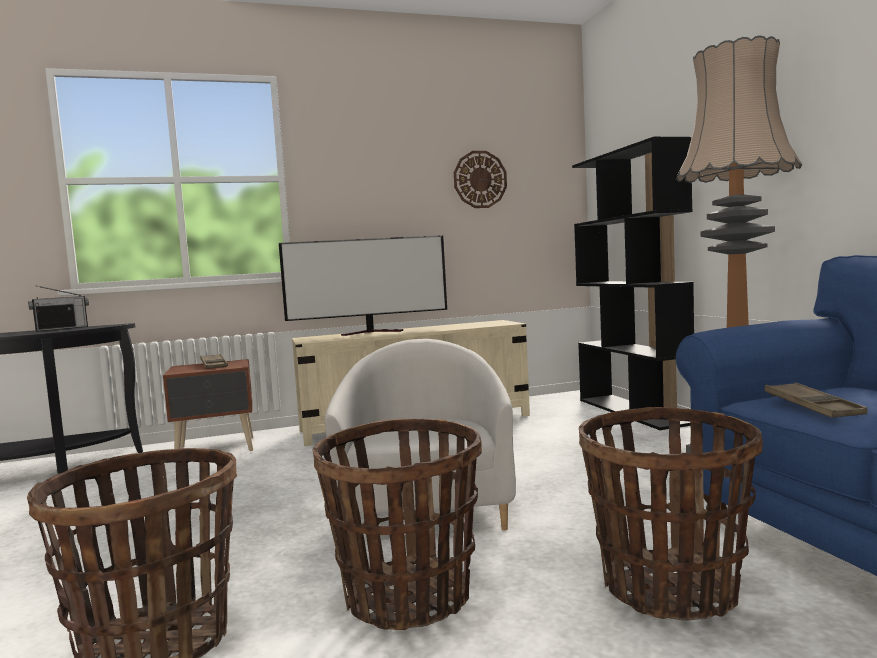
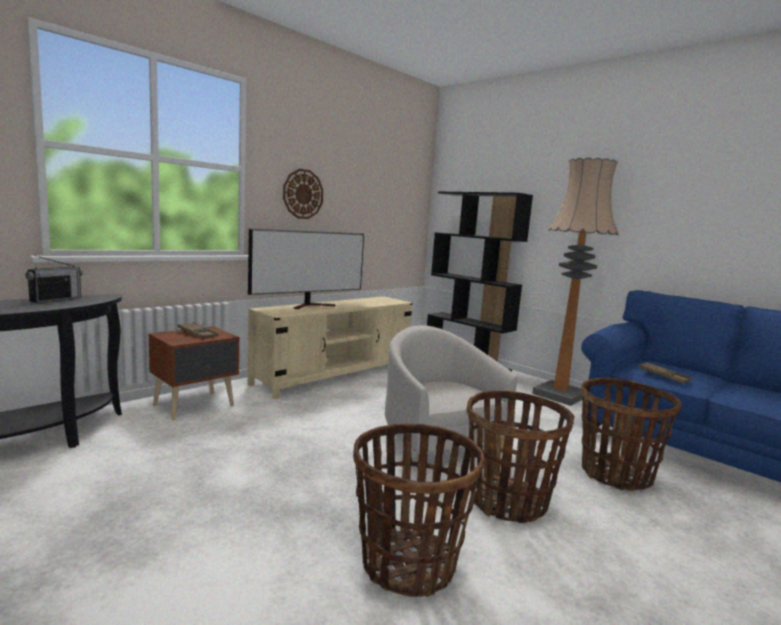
camera: 30 degrees left, 5 degrees up
wall clock [454,151,507,208] -> wall clock moved to [283,169,323,219]

